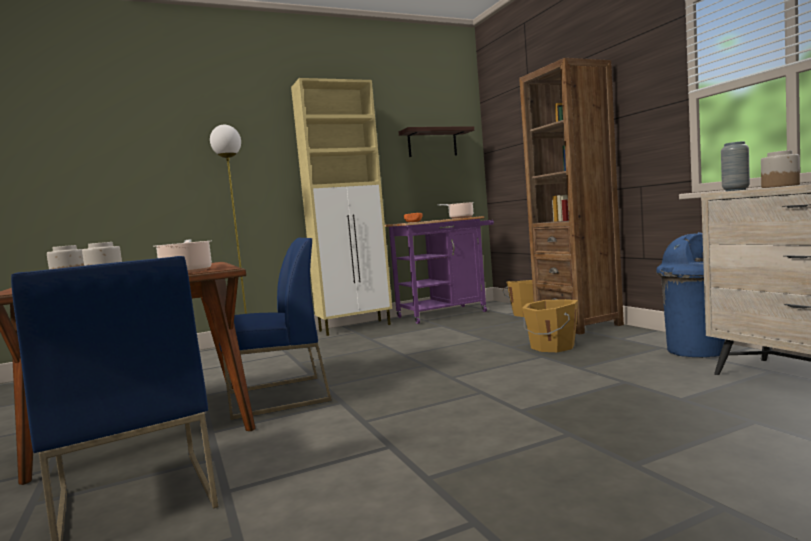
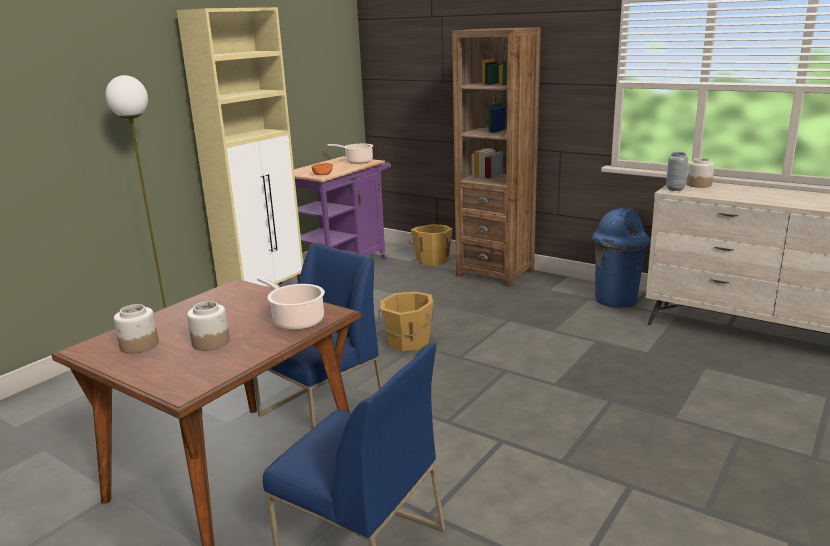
camera: 30 degrees left, 15 degrees up
shelf [399,126,474,157] -> none
orange bucket [522,299,578,352] -> orange bucket moved to [378,292,433,351]

